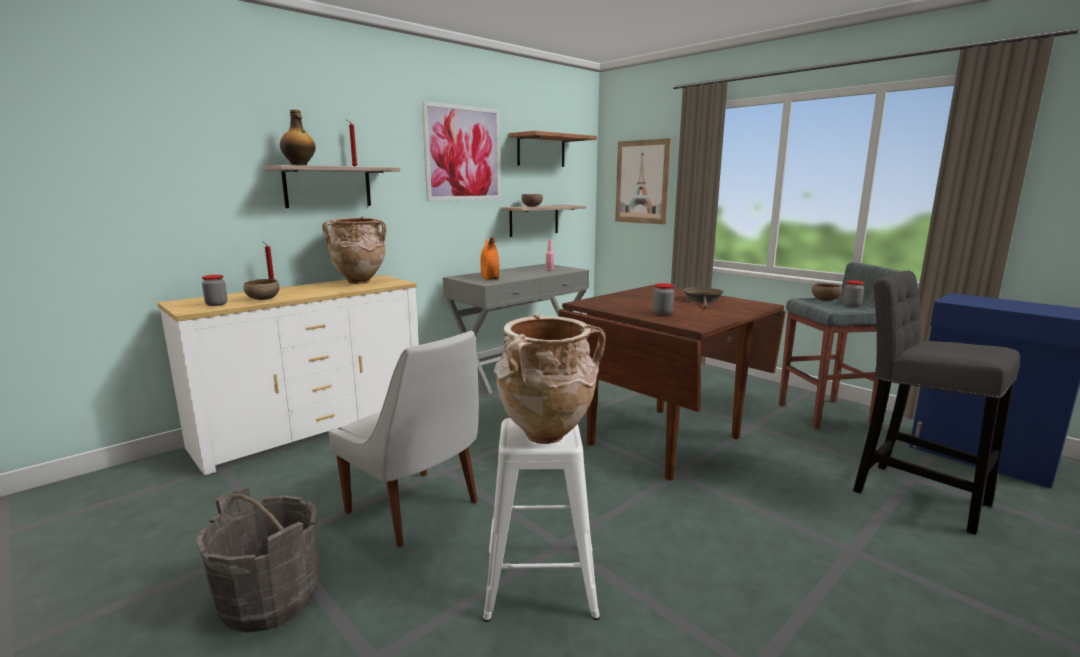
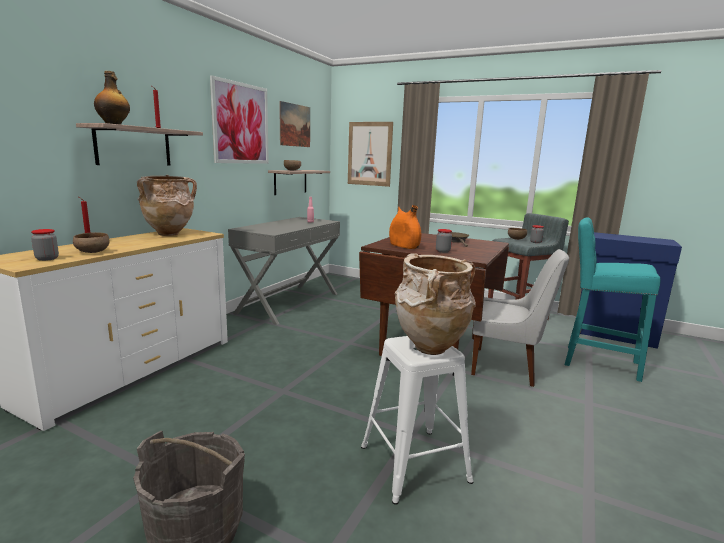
camera: 20 degrees left, 0 degrees up
white chair [328,331,479,548] -> white chair moved to [471,249,569,387]
orange vase [480,237,500,280] -> orange vase moved to [389,205,421,249]
shelf [508,131,597,167] -> picture [279,101,310,147]
grey stool [853,270,1020,535] -> turquoise stool [565,217,661,382]

